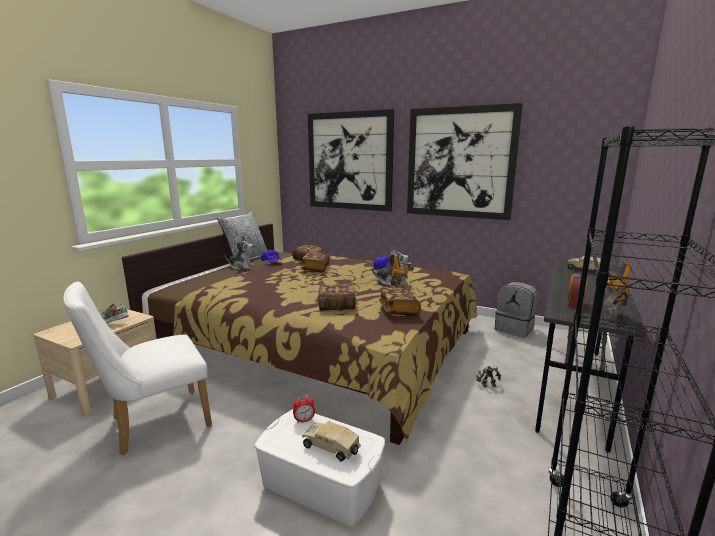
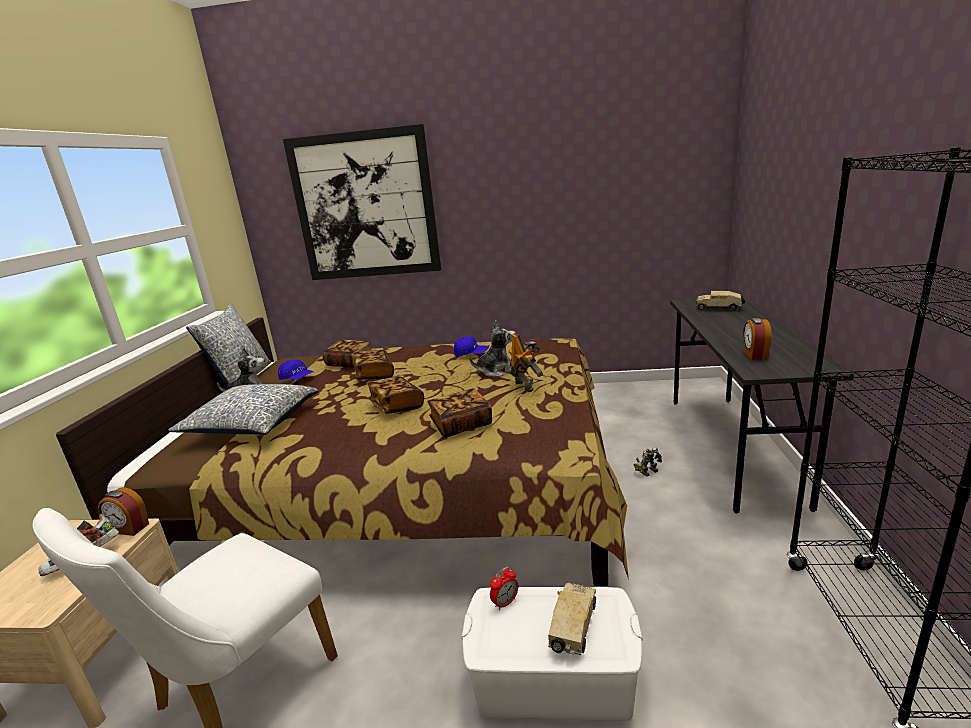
camera: 20 degrees left, 5 degrees up
toy truck [302,421,361,462] -> toy truck turned 105 degrees clockwise [548,583,596,655]
book [379,287,421,316] -> book moved to [368,376,424,414]
picture [407,103,523,220] -> none
grey backpack [495,282,538,338] -> none
toy robot [595,261,630,321] -> none
none -> alarm clock [98,487,149,536]
none -> pillow [169,384,318,435]

